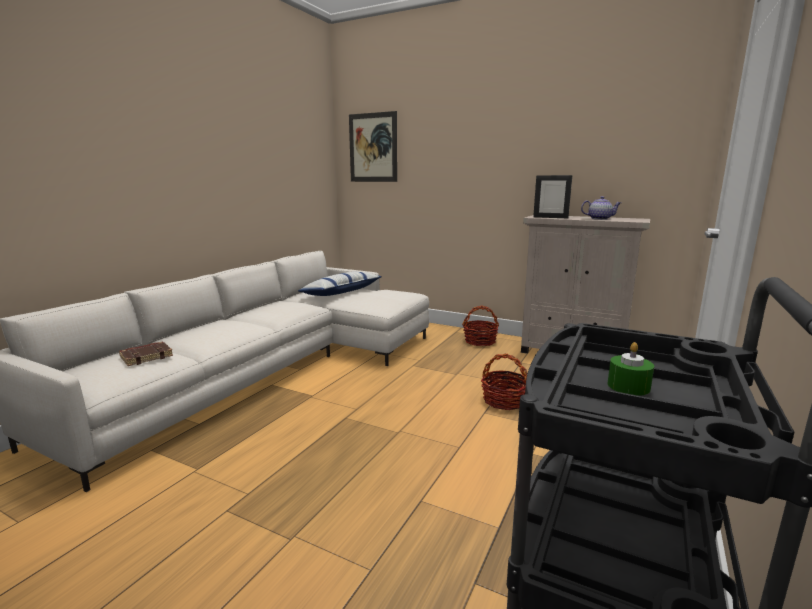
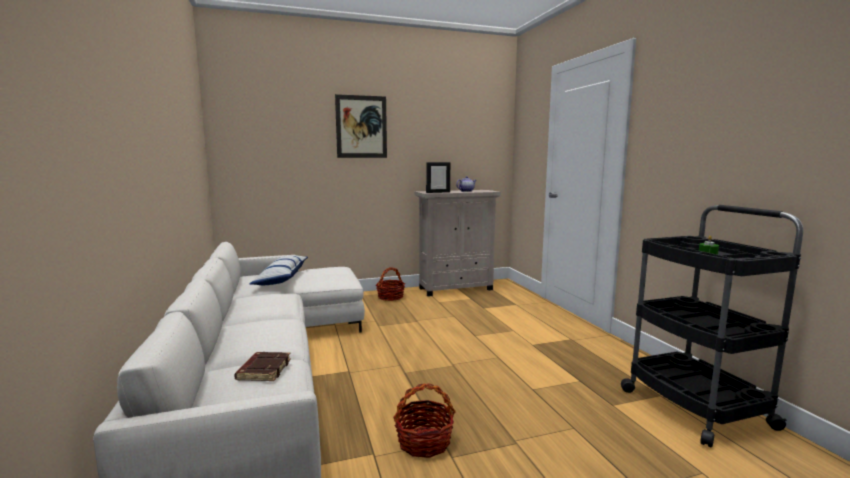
camera: 45 degrees left, 5 degrees down
picture [349,111,397,182] -> picture moved to [335,94,387,158]
basket [481,353,527,410] -> basket moved to [393,383,455,458]

